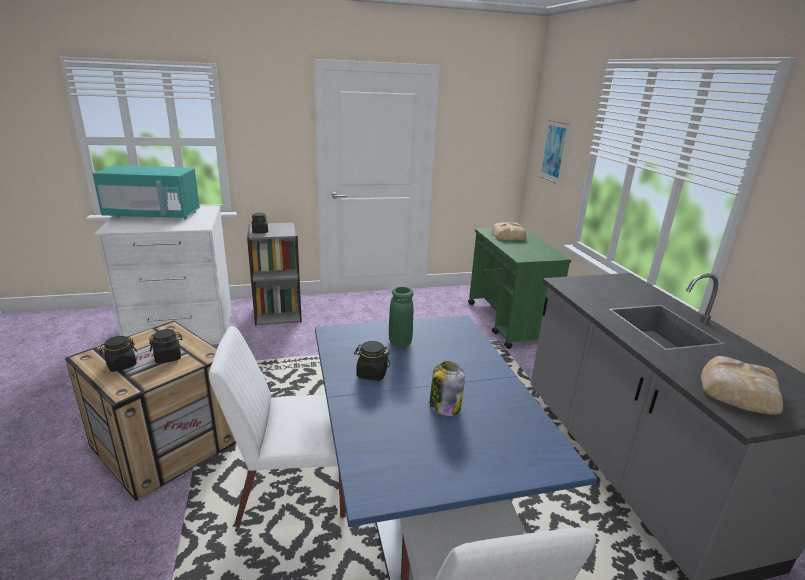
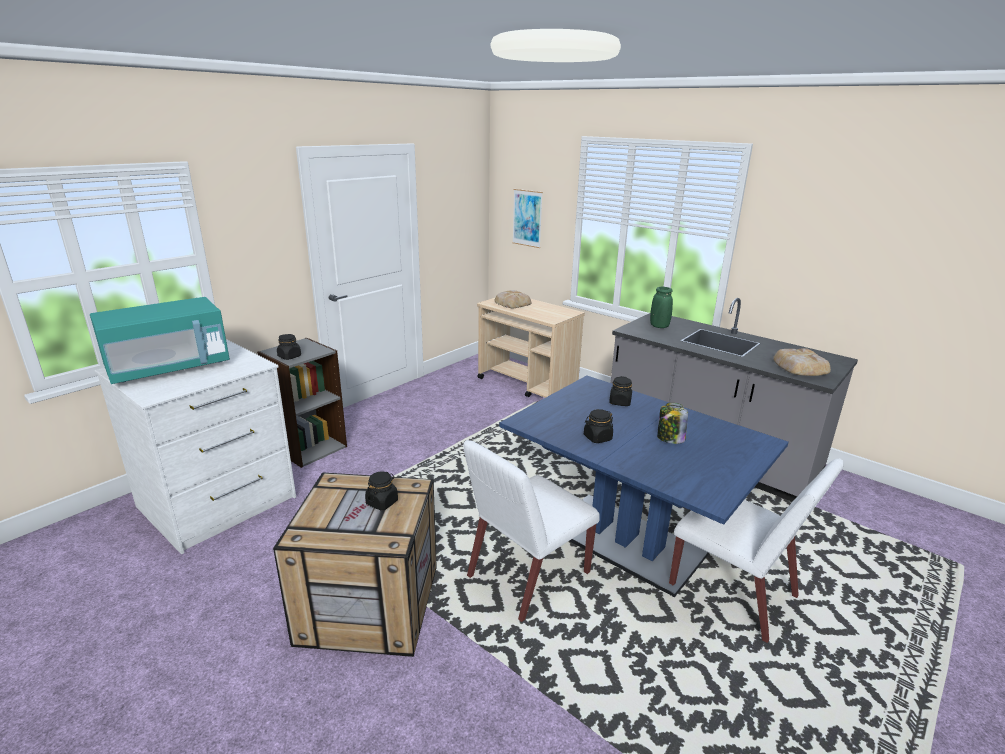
camera: 35 degrees left, 0 degrees up
black jar [99,336,137,372] -> black jar moved to [609,376,632,406]
green vase [389,287,413,347] -> green vase moved to [650,287,673,328]
green cart [468,228,571,349] -> beige cart [477,298,585,398]

